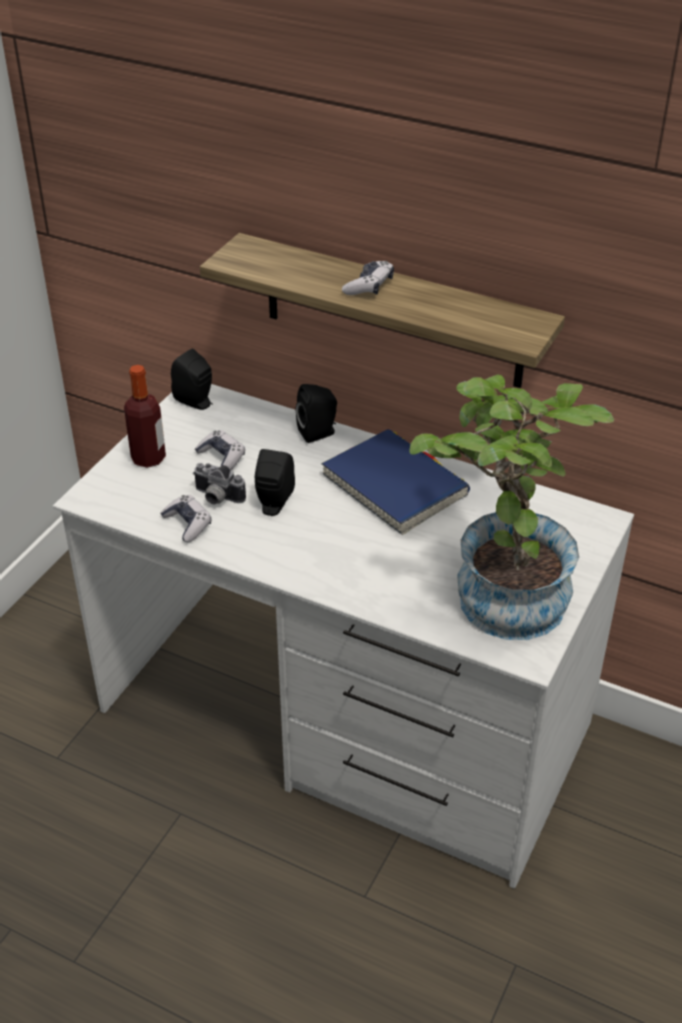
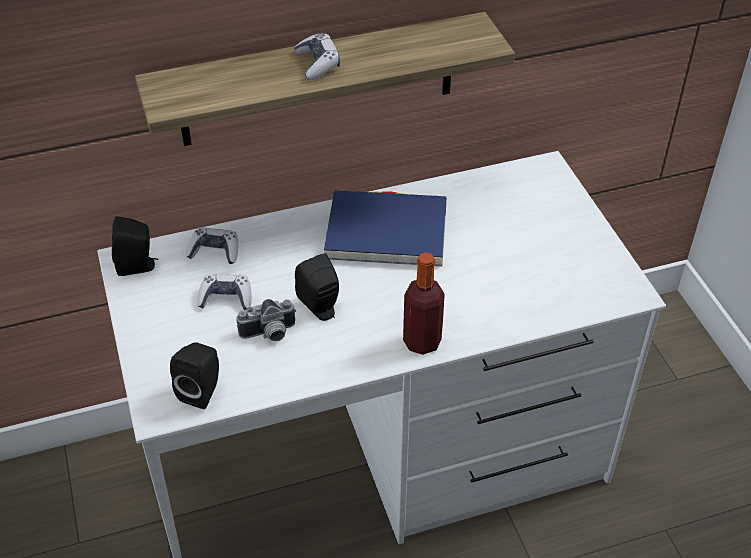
camera: 45 degrees left, 5 degrees up
bottle [124,365,166,468] -> bottle moved to [403,252,445,355]
game controller [161,495,211,542] -> game controller moved to [186,227,238,264]
black speaker [296,384,337,443] -> black speaker moved to [170,342,219,409]
potted plant [409,374,614,640] -> none

